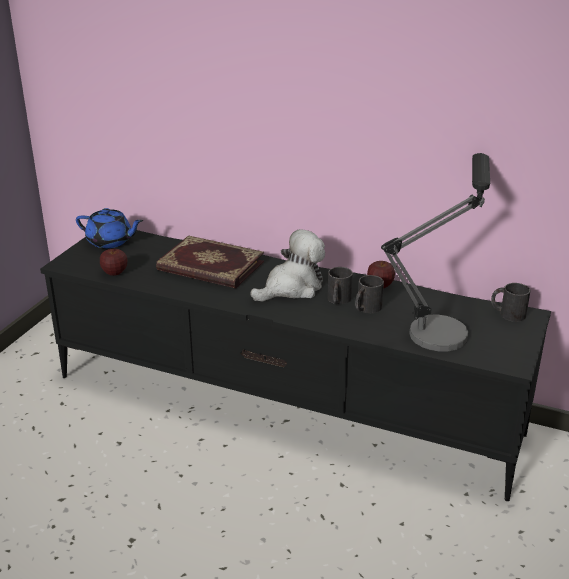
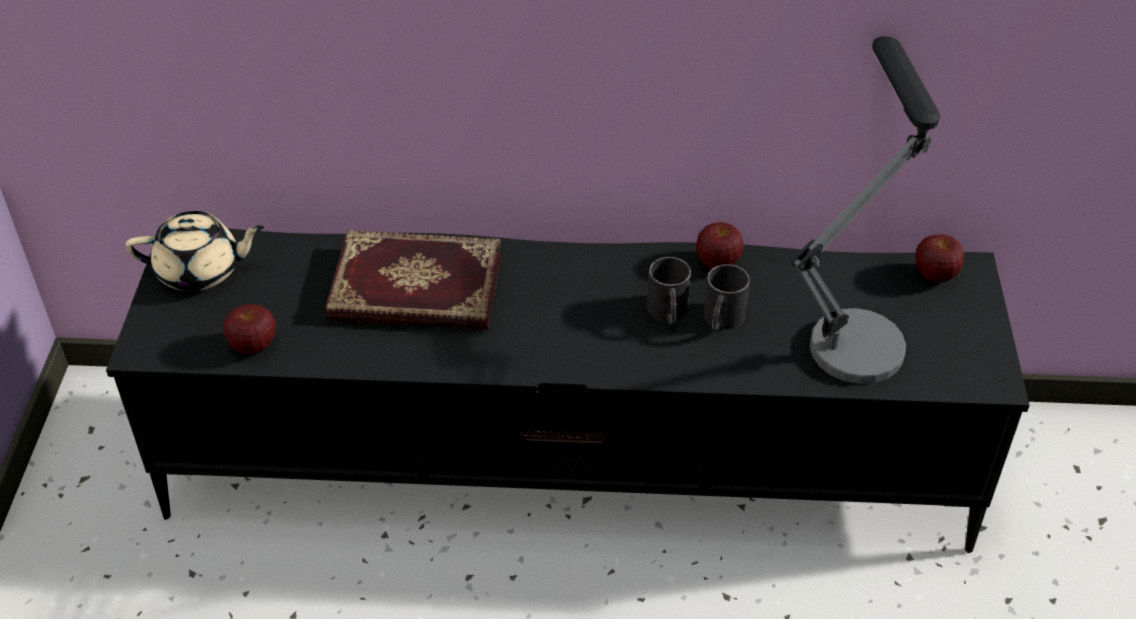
camera: 20 degrees left, 15 degrees up
blue teapot [76,208,143,248] -> beige teapot [125,211,264,291]
plush toy [250,229,325,301] -> none
black mug [491,283,530,322] -> apple [916,234,964,283]

